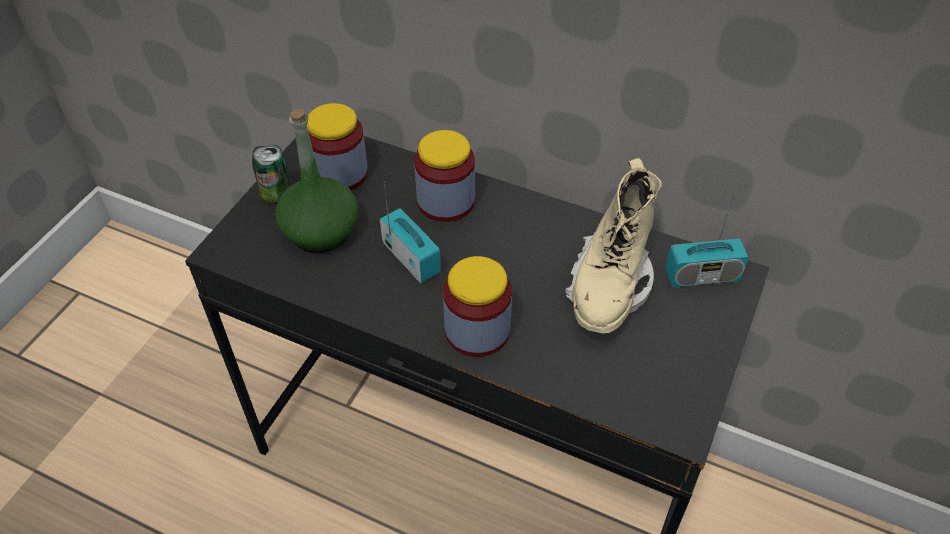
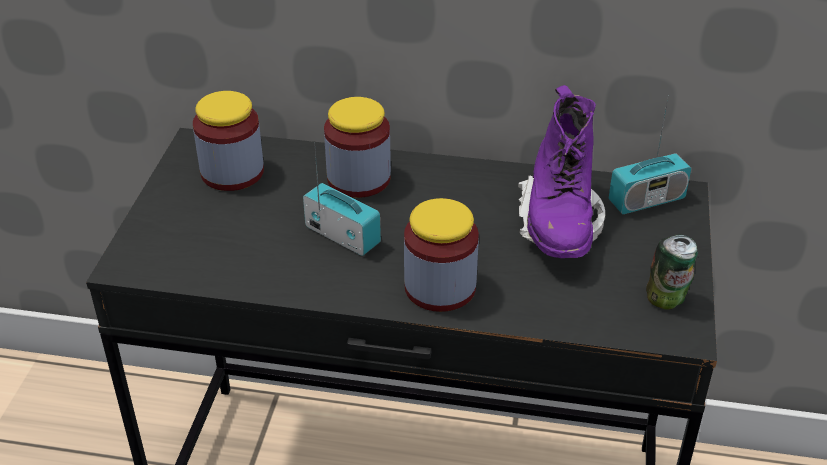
camera: 15 degrees left, 10 degrees down
can [252,145,288,203] -> can moved to [646,235,698,310]
green bottle [276,109,358,253] -> none
beige boot [565,158,662,334] -> purple boot [518,85,605,258]

